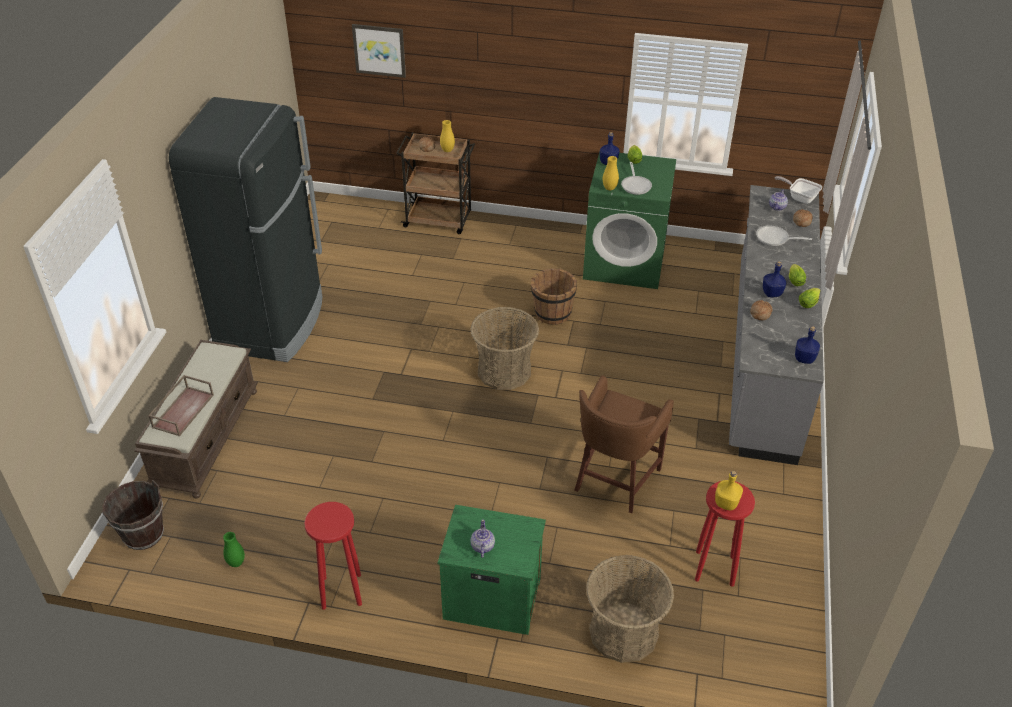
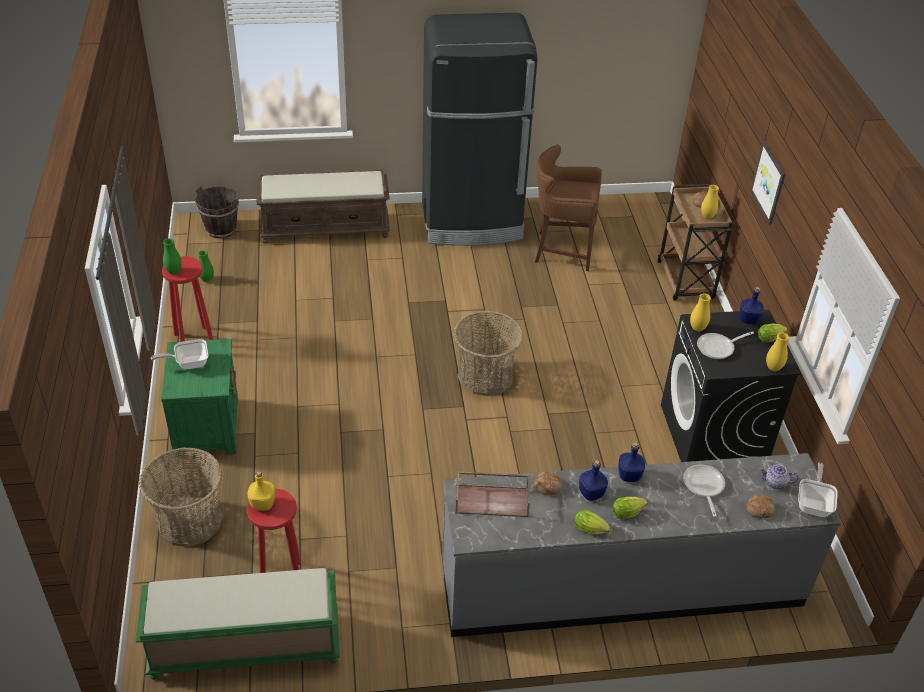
camera: 70 degrees right, 0 degrees up
brown tray [148,375,214,437] -> brown tray moved to [455,471,530,517]
picture [352,24,406,78] -> picture moved to [750,141,785,225]
teapot [470,519,495,558] -> frying pan [151,339,208,369]
brown bucket [531,268,577,325] -> none
brown stool [574,376,674,513] -> brown stool moved to [535,145,602,271]
green washing machine [583,152,676,289] -> black washing machine [661,310,801,462]
blue bottle [795,326,820,364] -> blue bottle moved to [619,442,645,482]
none -> green bench [136,568,340,680]
none -> green vase [163,238,182,275]
none -> yellow vase [766,333,789,371]

